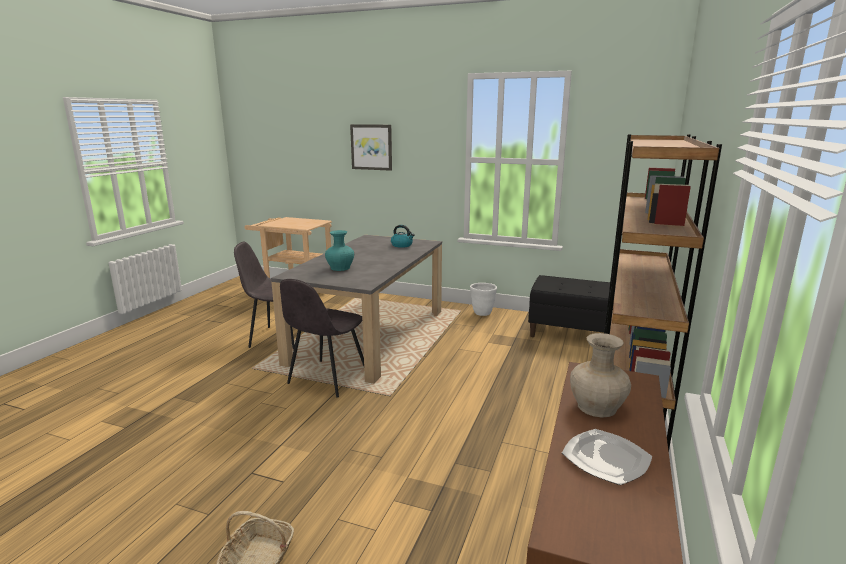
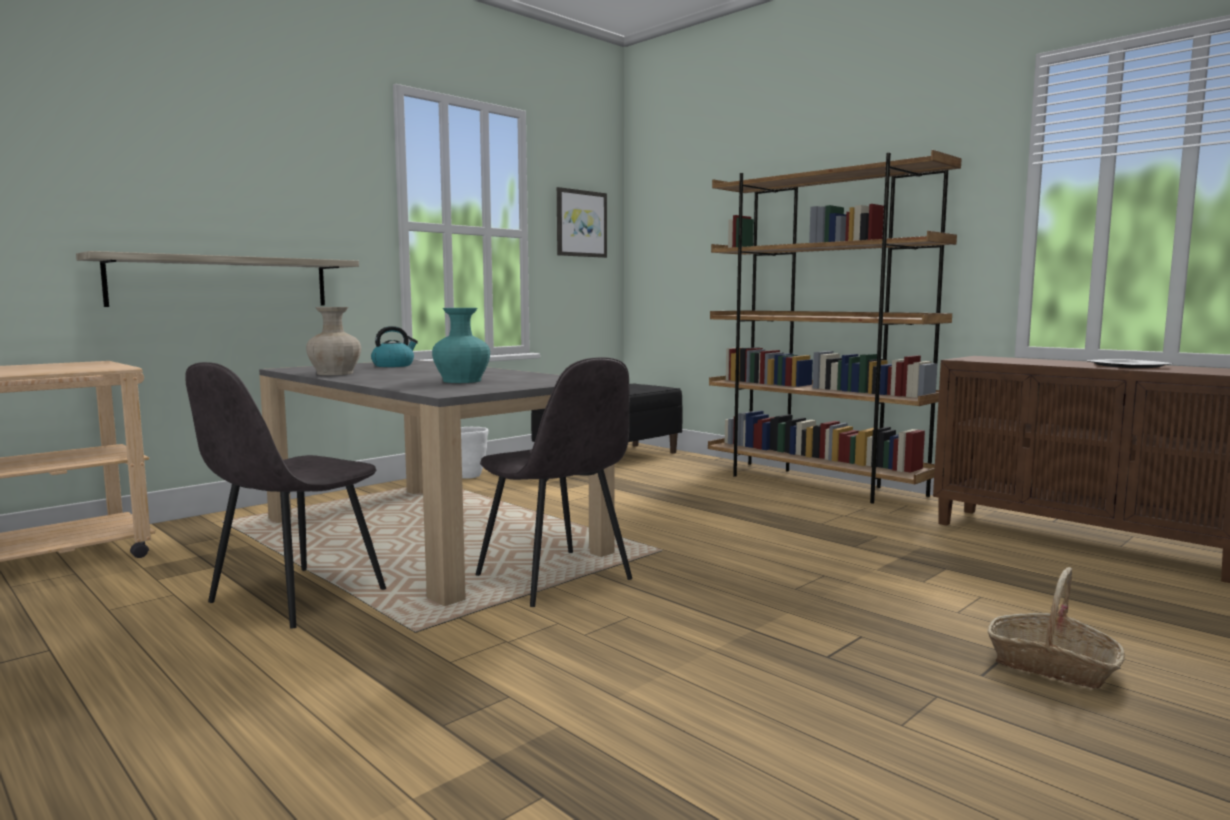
camera: 65 degrees left, 10 degrees down
picture [350,124,392,171] -> picture moved to [557,187,607,258]
beige vase [570,333,631,418] -> beige vase moved to [306,307,361,375]
none -> shelf [76,251,359,307]

